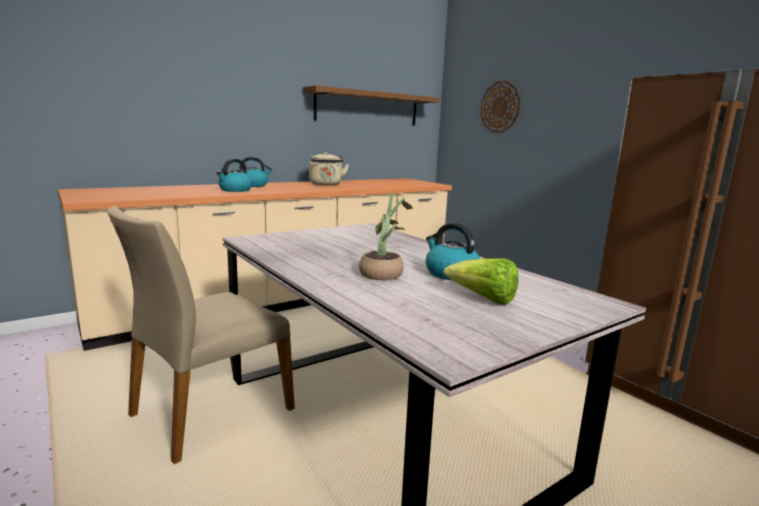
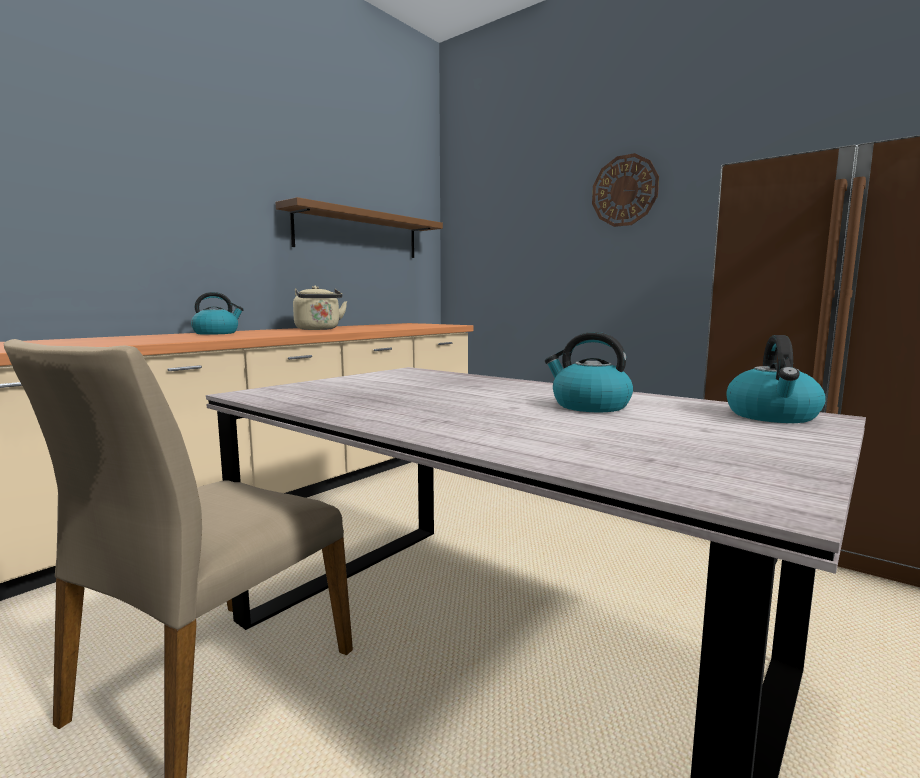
camera: 15 degrees left, 5 degrees down
kettle [216,159,253,192] -> kettle moved to [727,335,826,423]
potted plant [359,193,412,280] -> none
lettuce [444,258,519,305] -> none
wall clock [480,81,521,133] -> wall clock moved to [592,153,659,227]

